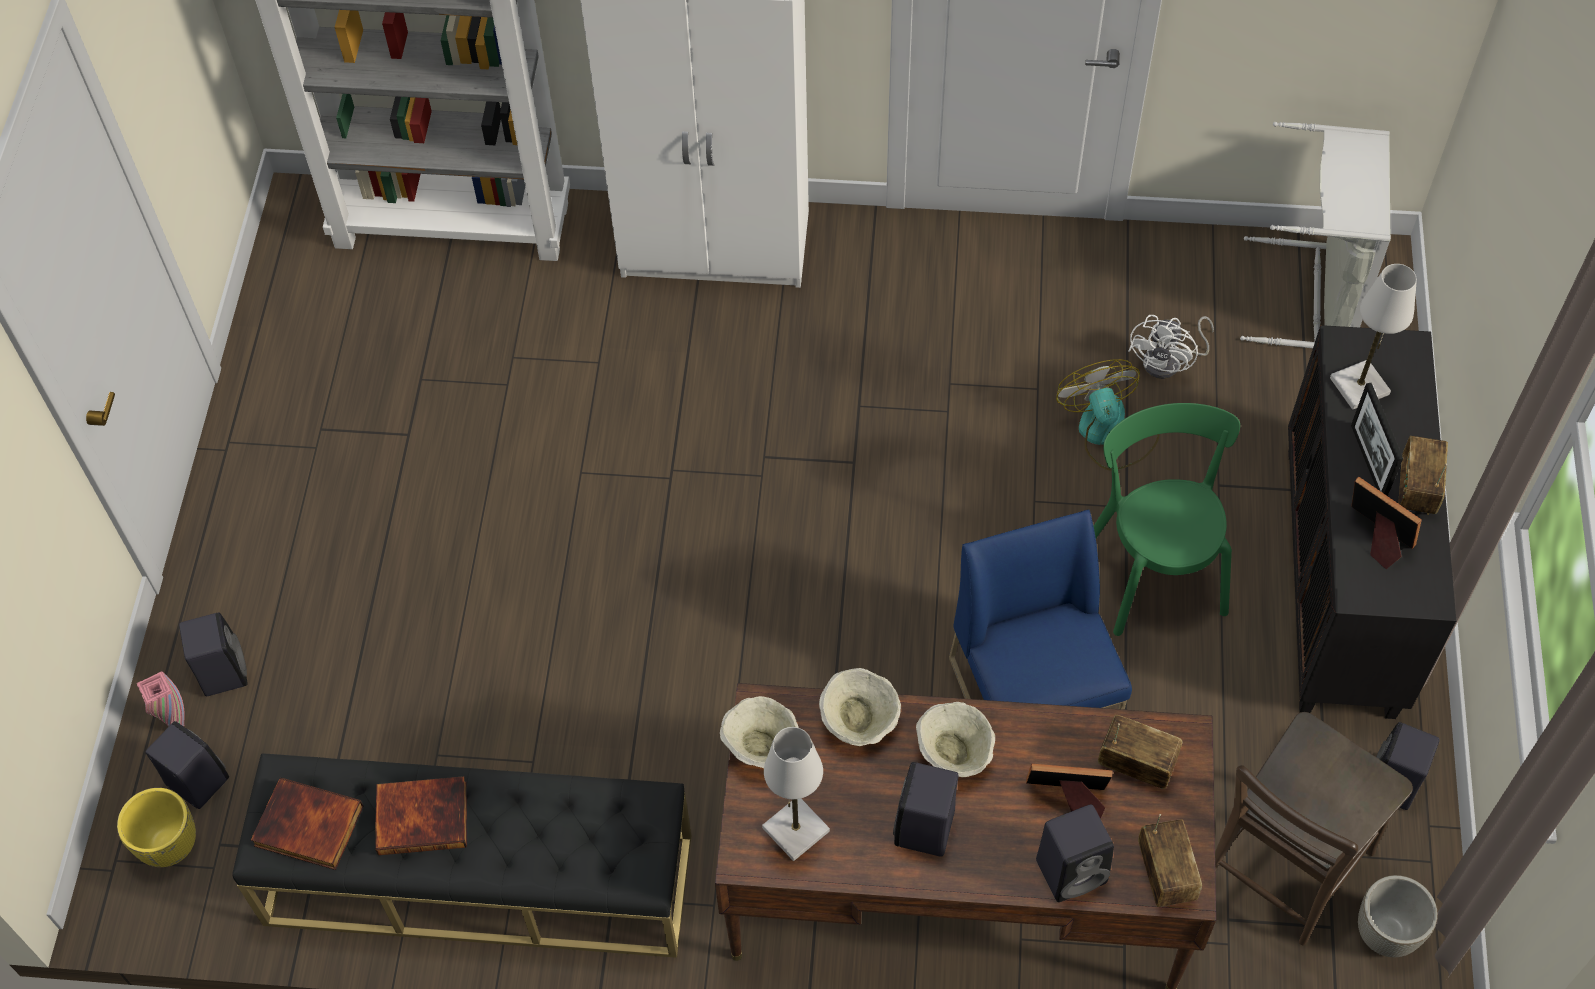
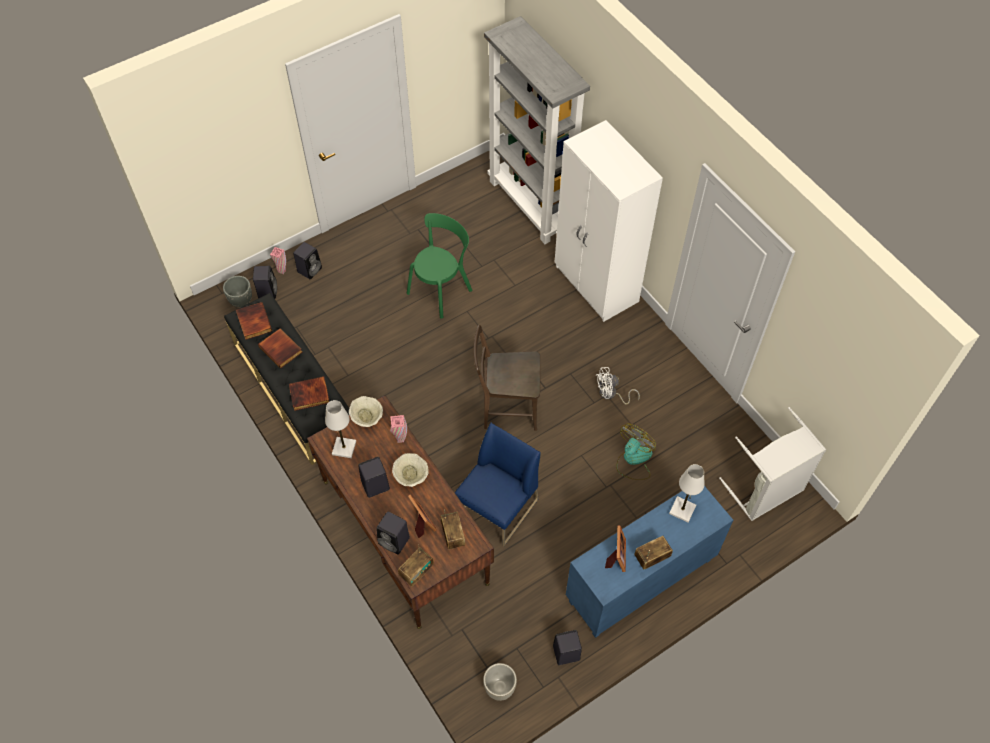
camera: 50 degrees right, 0 degrees up
yellow planter [117,788,196,867] -> grey planter [223,276,252,307]
beige bowl [819,668,901,746] -> pink vase [390,415,407,443]
green chair [1094,403,1240,636] -> green chair moved to [407,213,473,319]
white fan [1129,315,1214,379] -> white fan moved to [596,367,640,405]
brown chair [1215,712,1413,945] -> brown chair moved to [473,325,540,431]
black cabinet [1288,325,1456,719] -> blue cabinet [566,486,733,638]
picture frame [1351,383,1403,496] -> none
none -> book [289,376,330,411]

